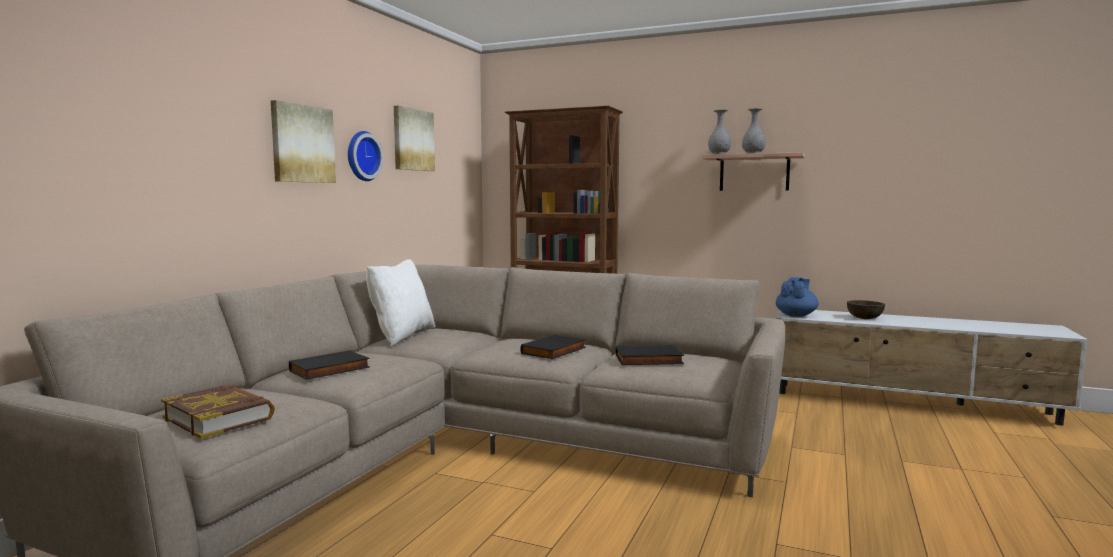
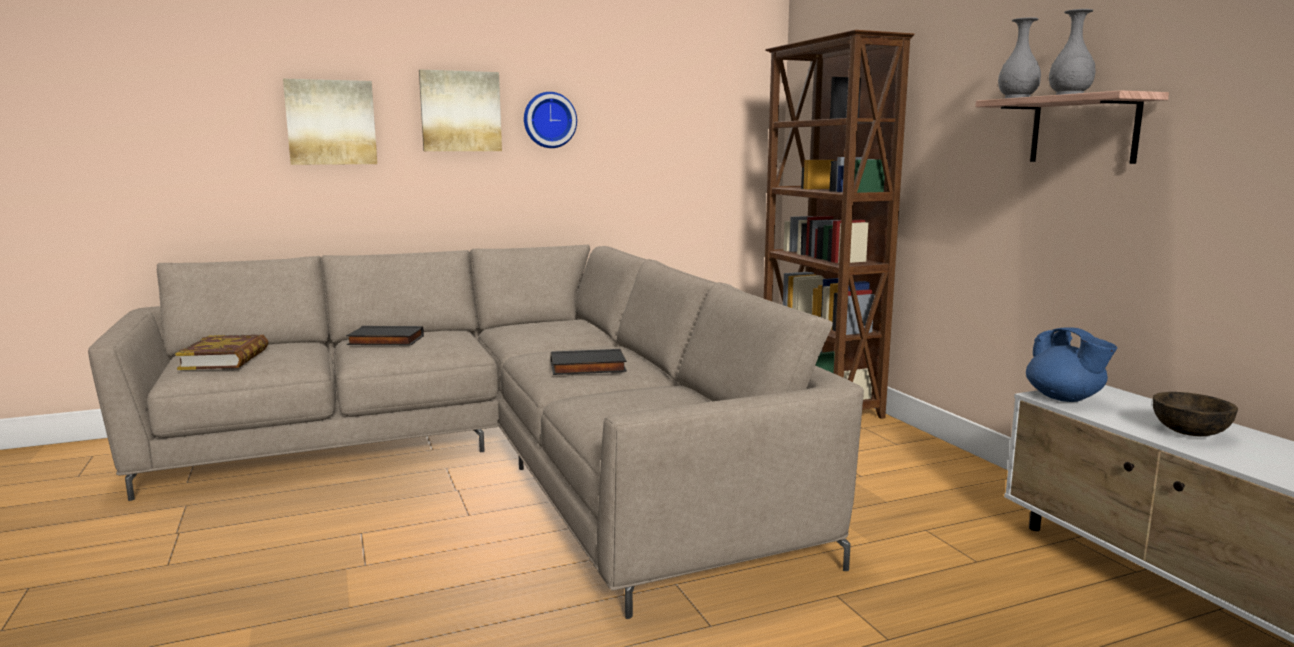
camera: 45 degrees right, 5 degrees up
white pillow [366,260,435,346] -> none
picture [394,105,435,171] -> picture moved to [283,79,377,165]
black book [616,345,684,365] -> none
blue teapot [776,277,819,317] -> blue teapot turned 75 degrees clockwise [1026,327,1117,402]

